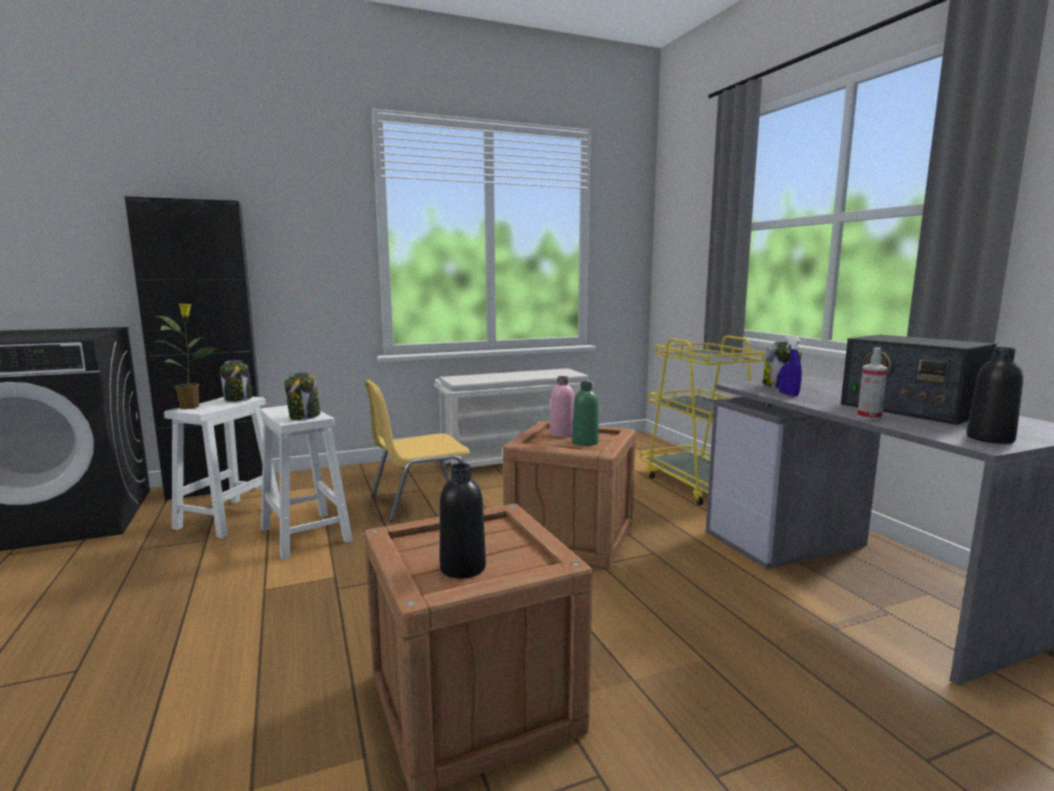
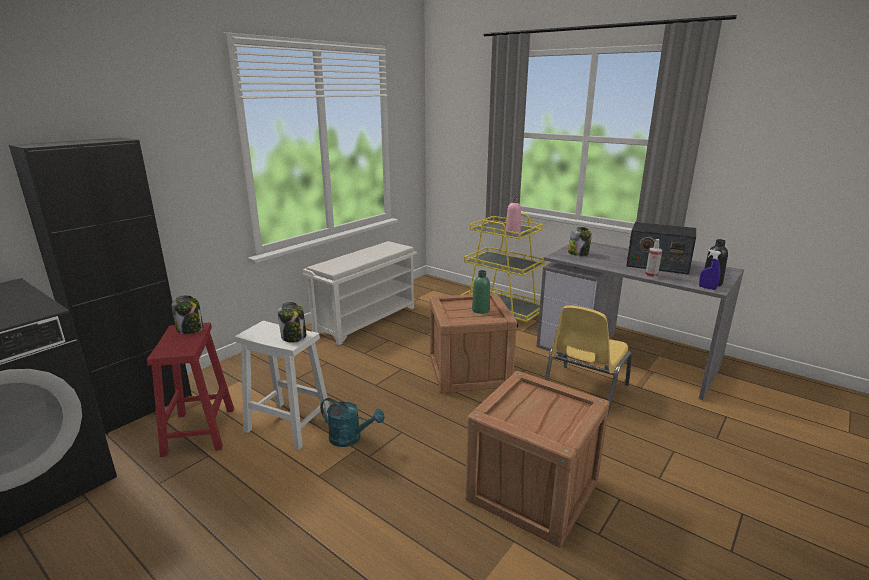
camera: 30 degrees left, 10 degrees up
potted plant [153,303,216,409] -> none
white stool [164,397,280,538] -> red stool [147,323,234,457]
yellow chair [364,380,470,522] -> yellow chair moved to [545,305,632,418]
black bottle [440,463,486,578] -> none
pink bottle [550,376,574,437] -> pink bottle moved to [506,197,521,234]
blue spray bottle [779,336,802,397] -> blue spray bottle moved to [699,249,721,290]
none -> turquoise watering can [320,398,385,447]

